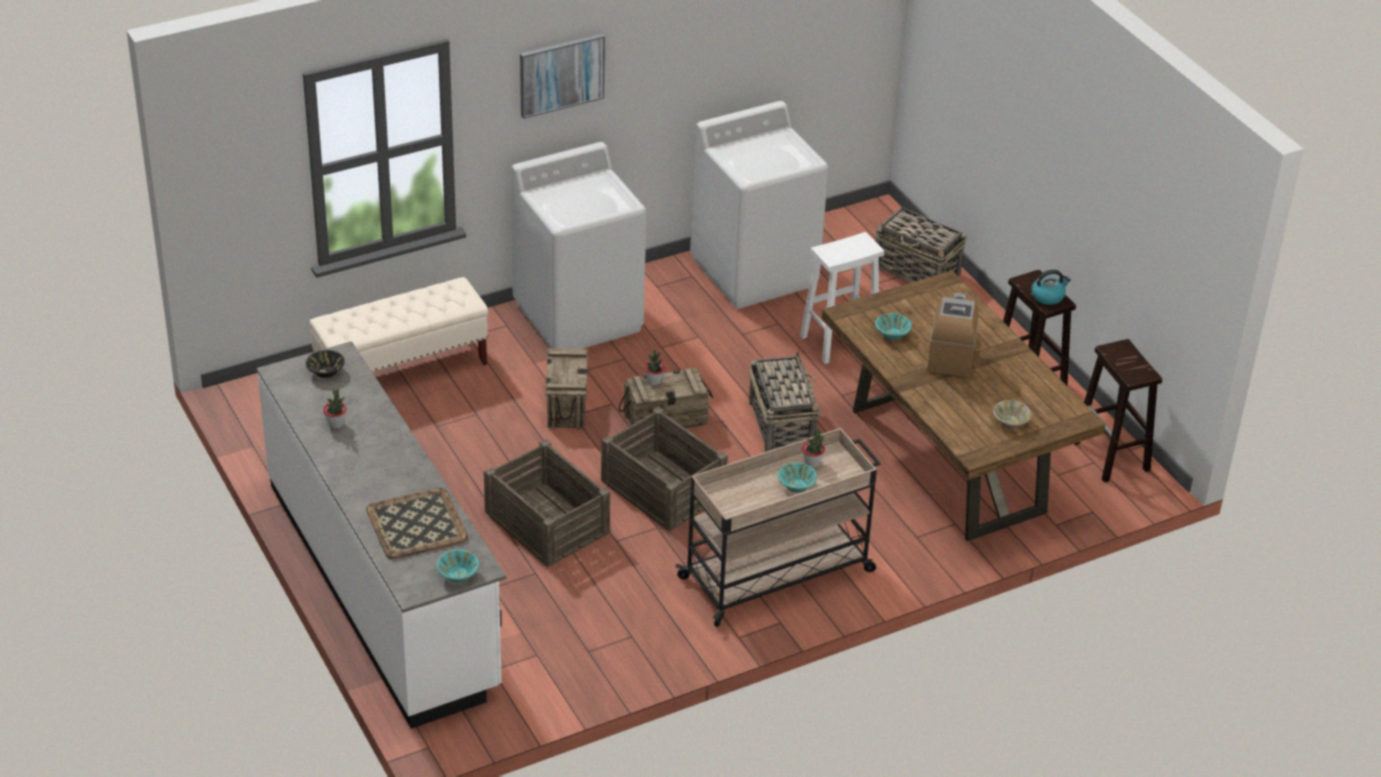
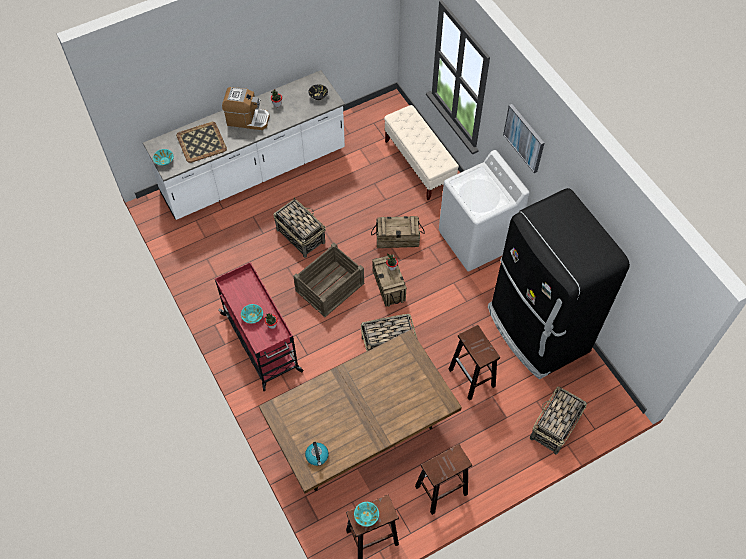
camera: 90 degrees right, 20 degrees up
crate [484,439,610,567] -> basket [273,197,326,258]
beige cart [675,428,881,627] -> red cart [215,262,304,391]
white washing machine [690,101,829,309] -> black fridge [488,188,630,379]
white stool [800,232,884,364] -> brown stool [449,325,500,401]
turquoise bowl [875,313,912,340] -> turquoise bowl moved to [354,502,379,527]
coffee machine [927,293,978,377] -> coffee machine moved to [222,87,270,130]
beige bowl [993,400,1031,429] -> none
kettle [1031,270,1071,305] -> kettle moved to [305,442,329,466]

